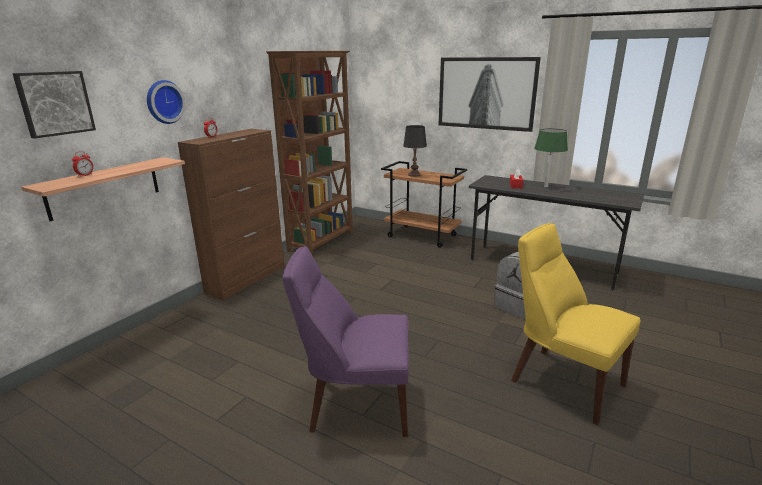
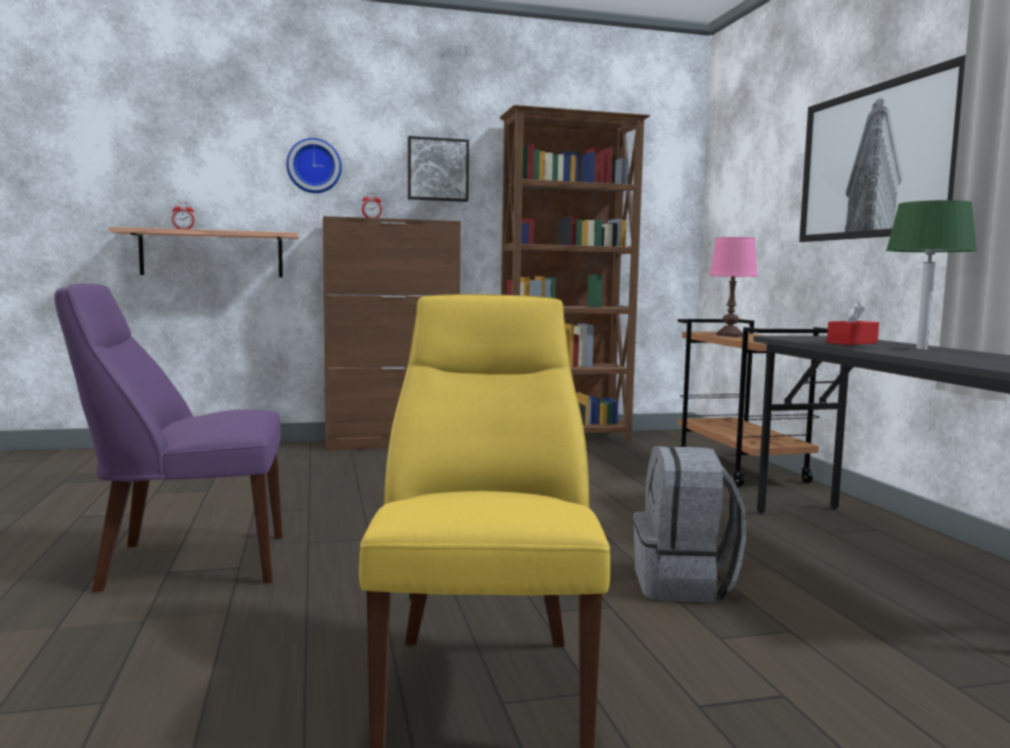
camera: 45 degrees right, 15 degrees down
picture [12,71,96,138] -> picture moved to [408,136,469,202]
purple chair [282,246,409,437] -> purple chair turned 60 degrees counterclockwise [54,284,283,592]
black table lamp [403,125,427,177] -> pink table lamp [709,237,758,337]

